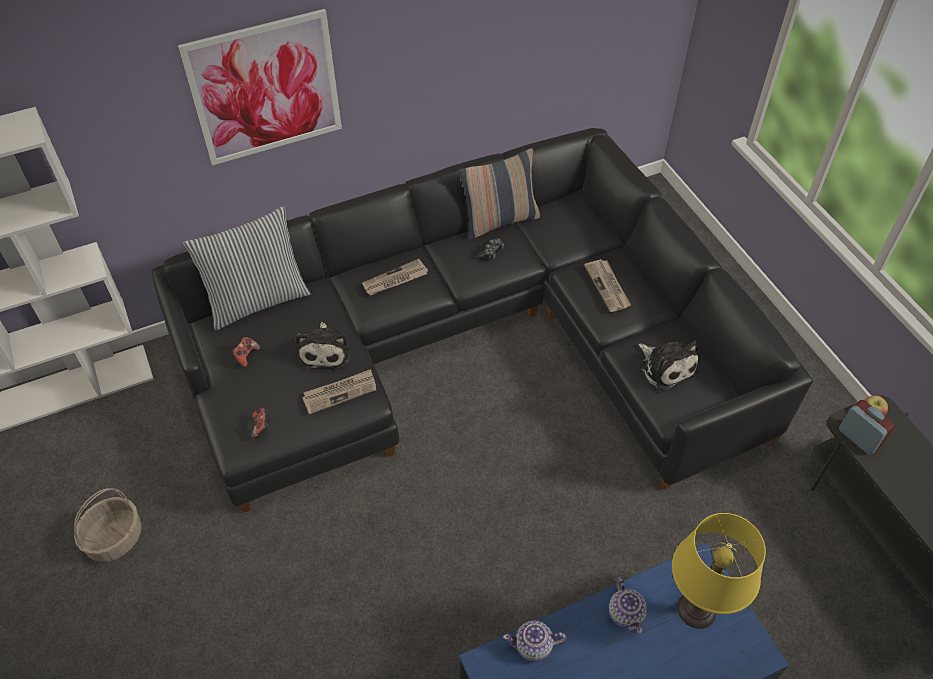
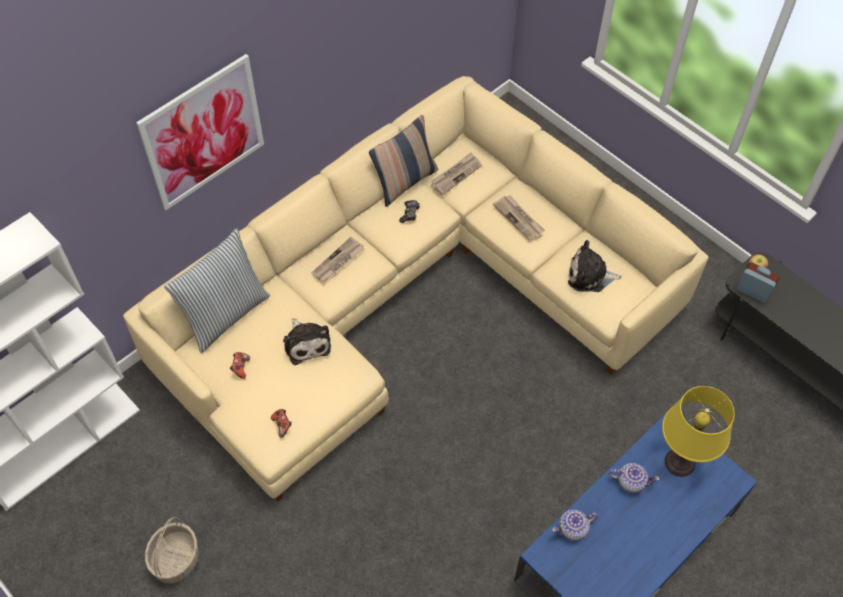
camera: 20 degrees left, 5 degrees up
black sofa [152,128,813,513] -> beige sofa [123,76,709,502]
newspaper [302,369,376,415] -> newspaper moved to [430,152,482,195]
teapot [609,577,647,634] -> teapot turned 45 degrees counterclockwise [608,463,660,494]
plush toy [639,341,698,392] -> plush toy turned 150 degrees clockwise [568,240,622,292]

